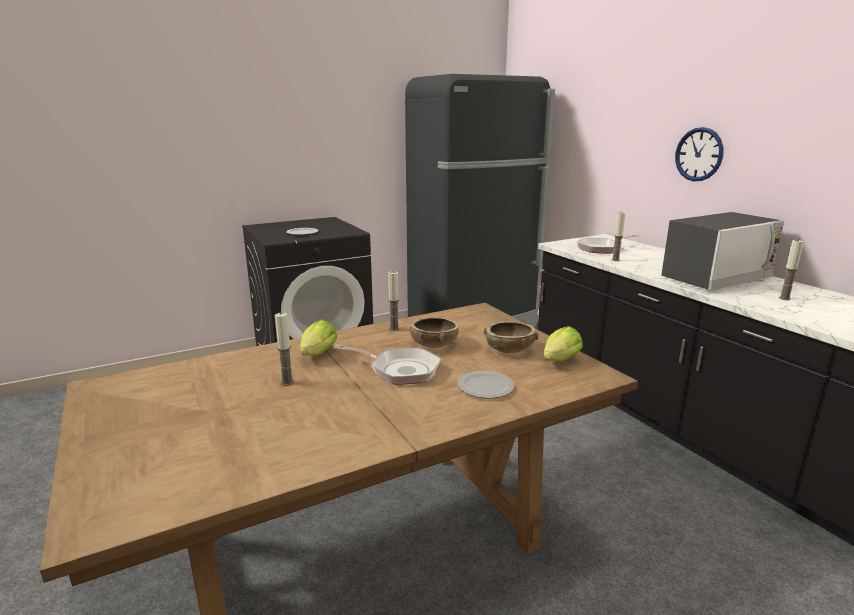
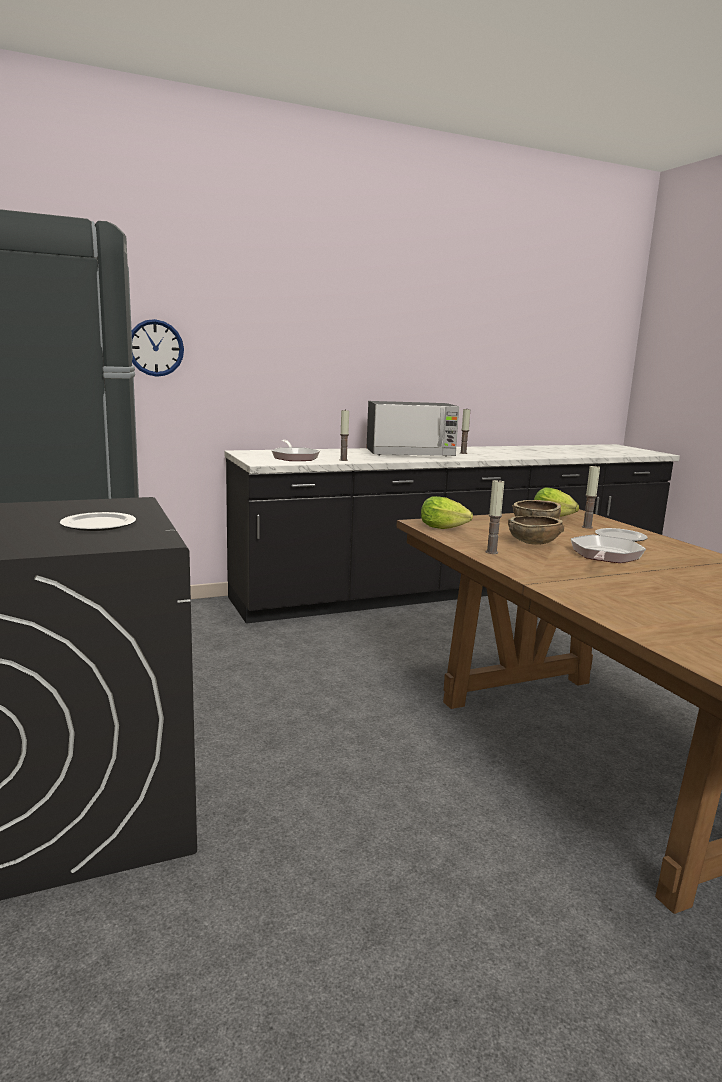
camera: 85 degrees left, 5 degrees down
candle [275,312,294,386] -> candle moved to [582,465,600,529]
lettuce [300,319,337,356] -> lettuce moved to [421,496,473,529]
microwave [661,212,784,290] -> microwave turned 105 degrees clockwise [366,401,459,457]
wall clock [675,127,724,181] -> wall clock moved to [132,319,184,377]

